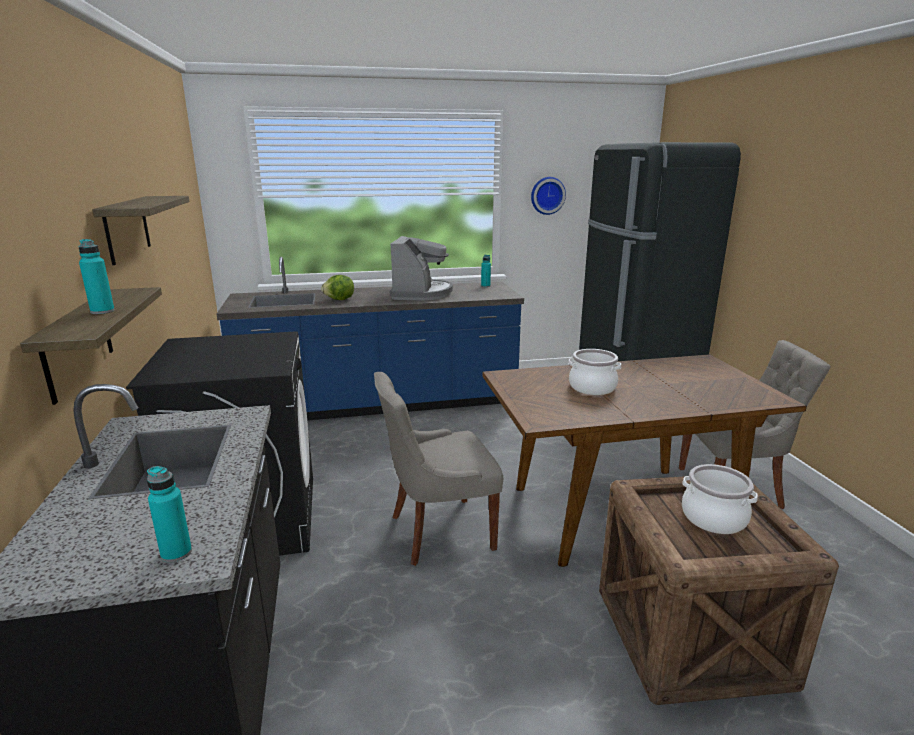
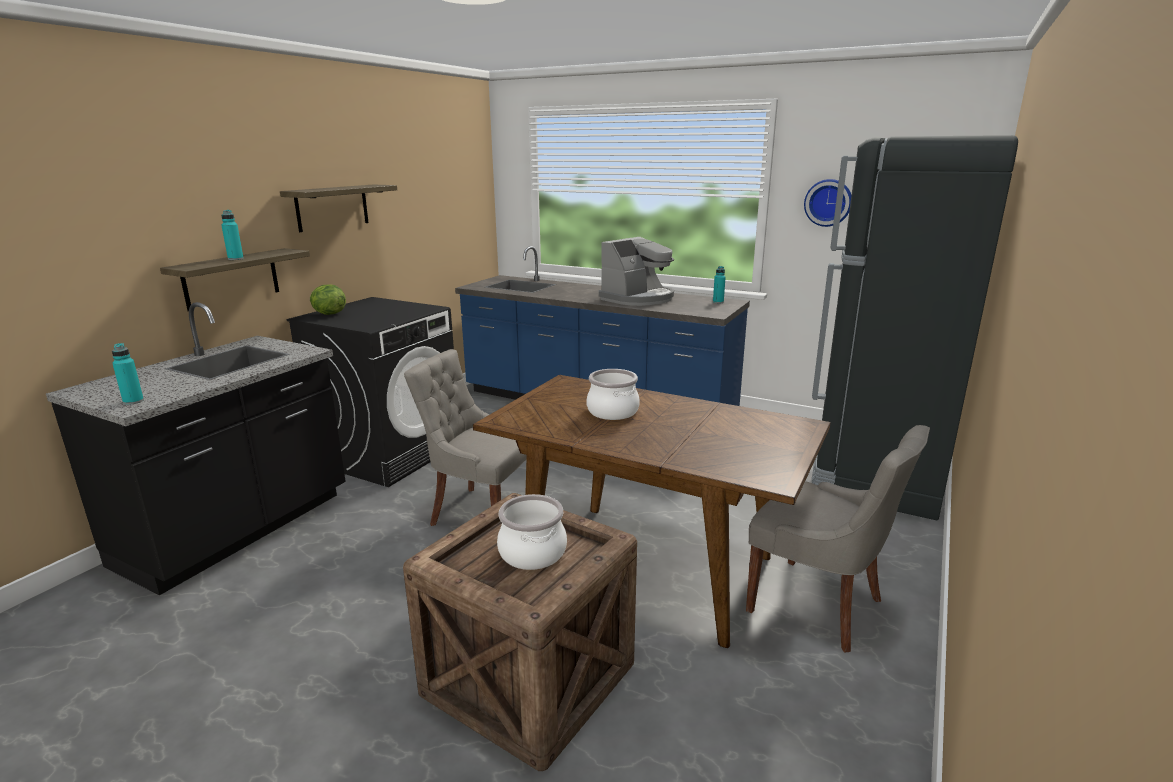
camera: 40 degrees right, 0 degrees up
lettuce [321,275,354,300] -> lettuce moved to [310,285,346,315]

